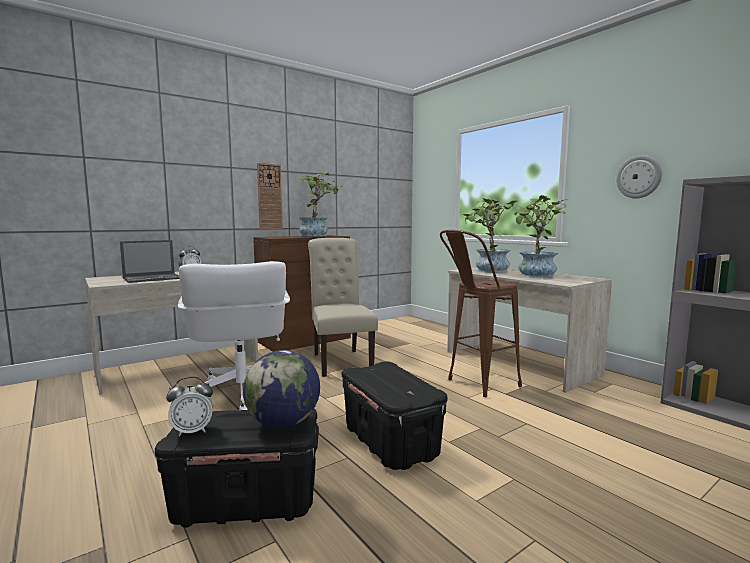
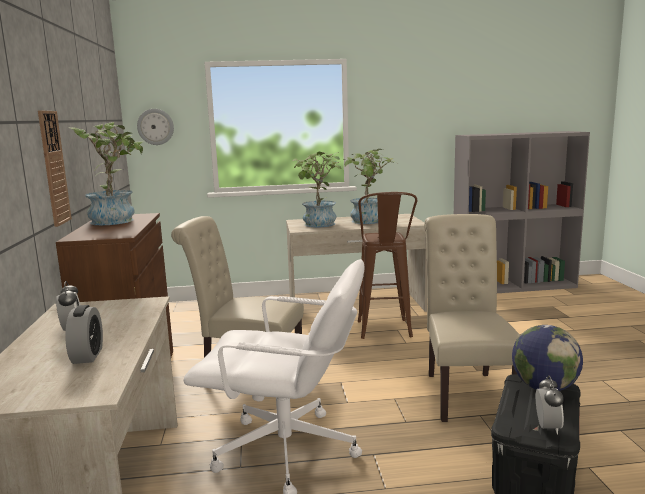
camera: 60 degrees left, 5 degrees up
laptop [120,240,179,283] -> alarm clock [65,305,103,364]
black storage box [342,361,447,470] -> beige chair [424,214,520,422]
wall clock [616,155,662,198] -> wall clock moved to [137,109,174,145]

